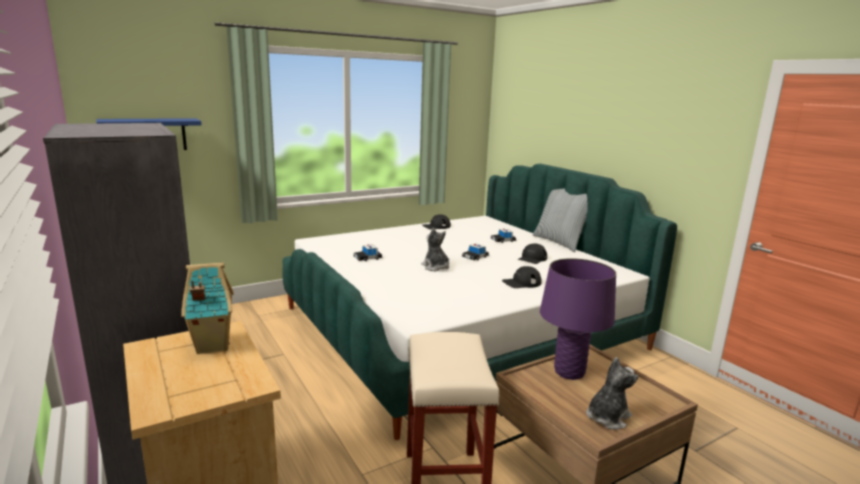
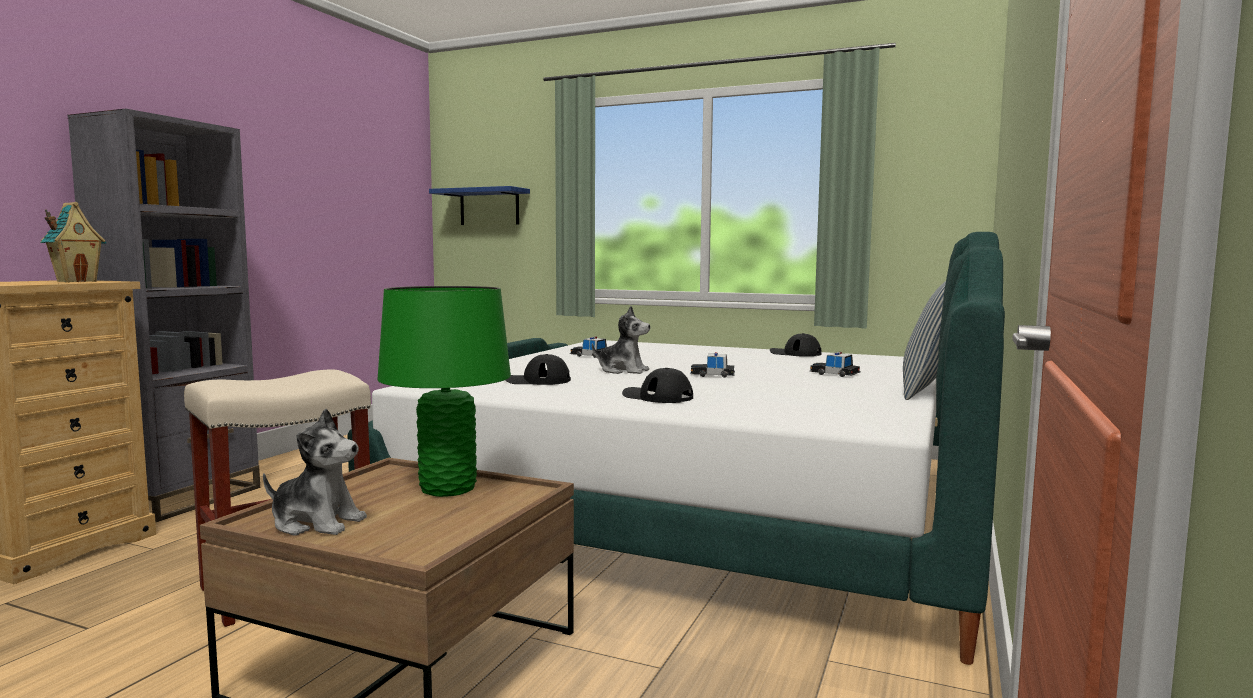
camera: 55 degrees right, 10 degrees down
plush toy [421,228,449,271] -> plush toy turned 90 degrees clockwise [592,306,650,374]
black cap [517,243,547,264] -> black cap moved to [506,354,571,385]
purple table lamp [540,258,616,380] -> green table lamp [377,286,511,497]

